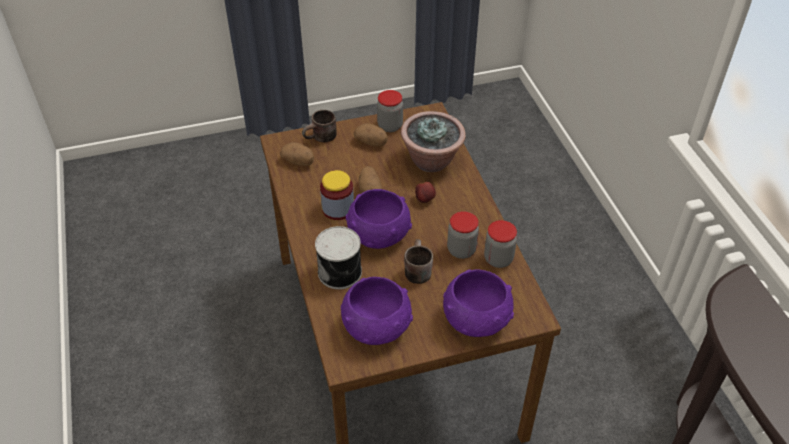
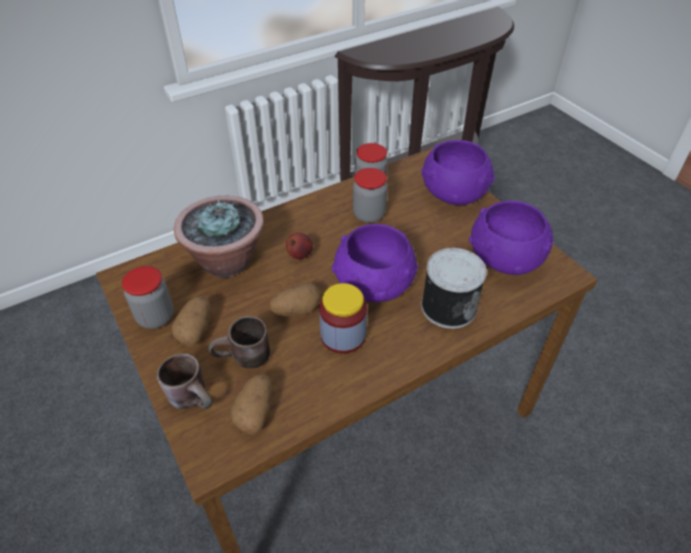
camera: 105 degrees left, 0 degrees up
brown mug [404,239,433,284] -> brown mug moved to [209,316,270,369]

